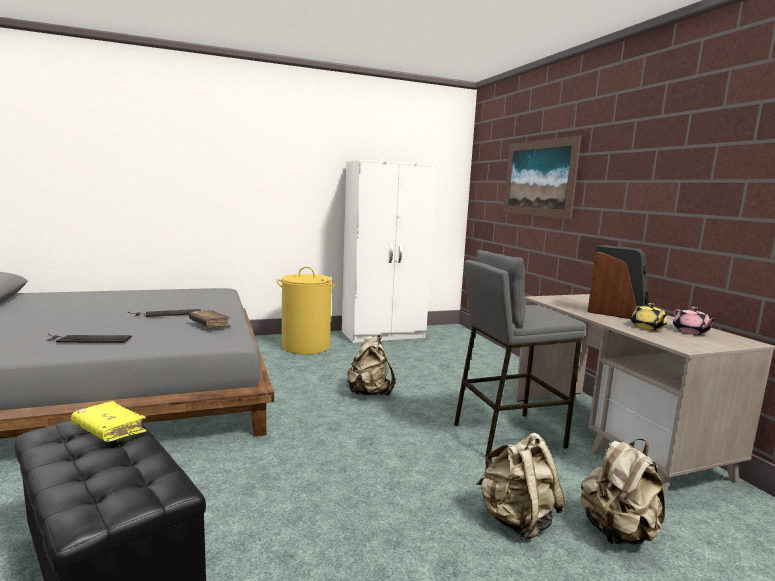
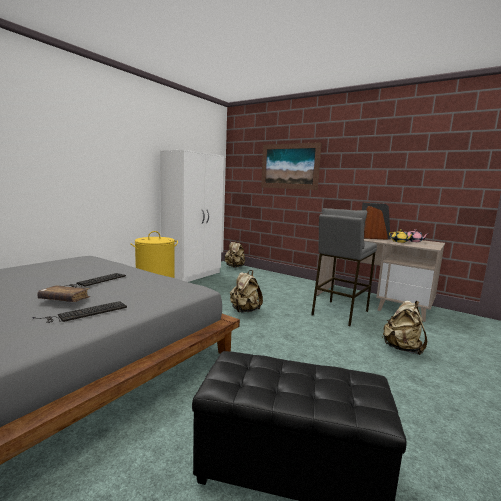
camera: 35 degrees left, 0 degrees up
yellow book [71,401,147,442] -> none
brown book [189,310,231,327] -> brown book moved to [37,285,90,302]
beige backpack [581,439,665,545] -> beige backpack moved to [225,240,245,268]

